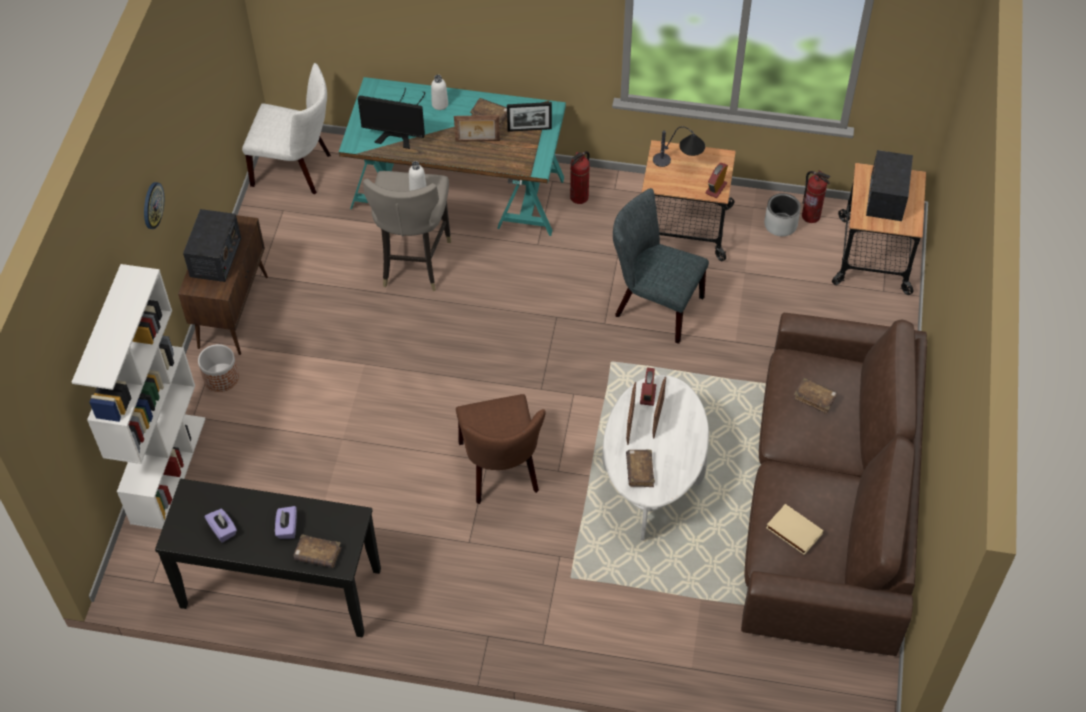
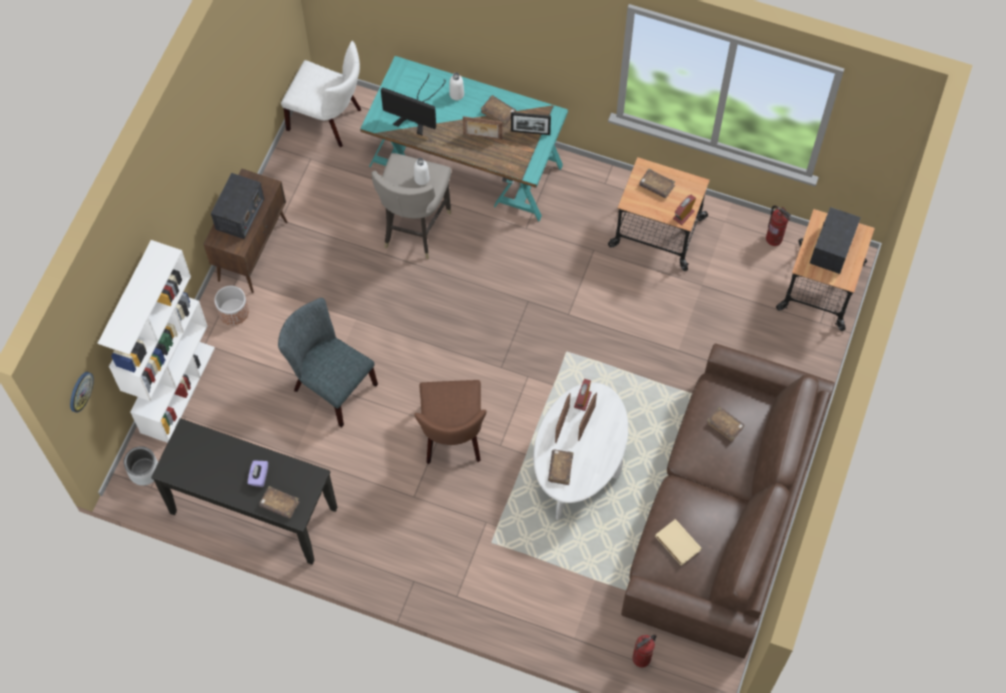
camera: 10 degrees right, 10 degrees up
wall clock [144,182,164,229] -> wall clock moved to [70,372,94,413]
purple tissue box [205,509,237,542] -> none
fire extinguisher [570,151,590,204] -> fire extinguisher moved to [632,634,656,667]
grey chair [613,188,709,344] -> grey chair moved to [278,298,378,428]
table lamp [653,126,705,167] -> brown book [639,169,675,198]
grey planter [764,193,801,236] -> grey planter moved to [124,446,158,486]

